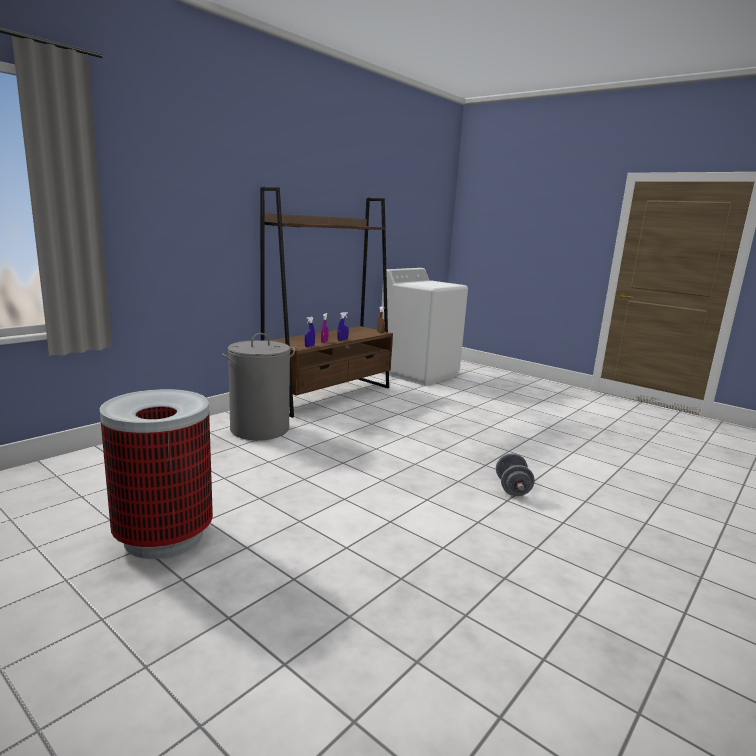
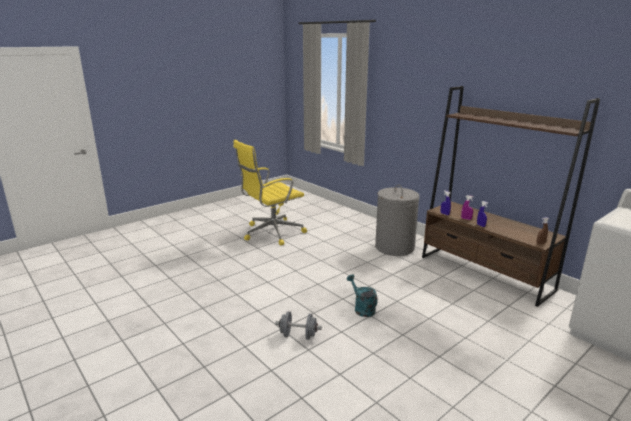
camera: 100 degrees right, 5 degrees up
trash can [100,389,213,559] -> yellow office chair [233,140,307,246]
none -> turquoise watering can [347,274,378,317]

